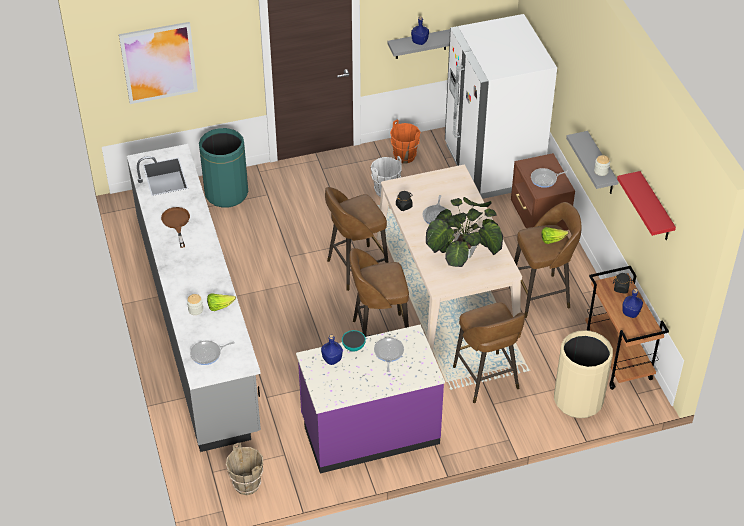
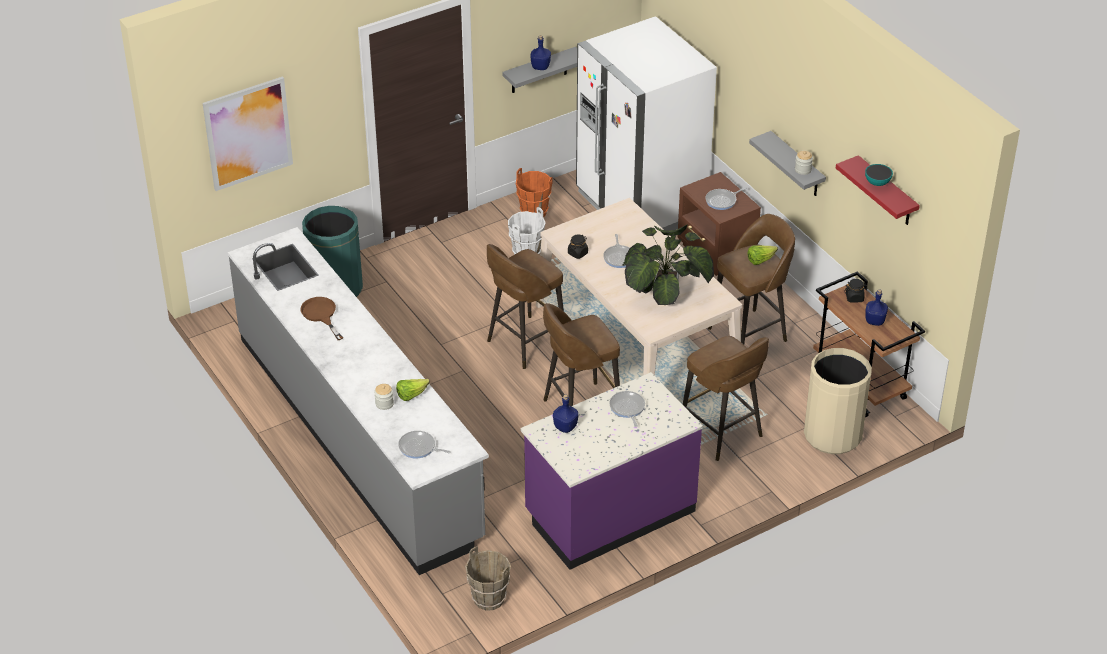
camera: 15 degrees left, 5 degrees down
frying pan [190,340,235,365] -> frying pan turned 60 degrees clockwise [398,431,451,459]
bowl [342,330,366,351] -> bowl moved to [865,164,893,186]

